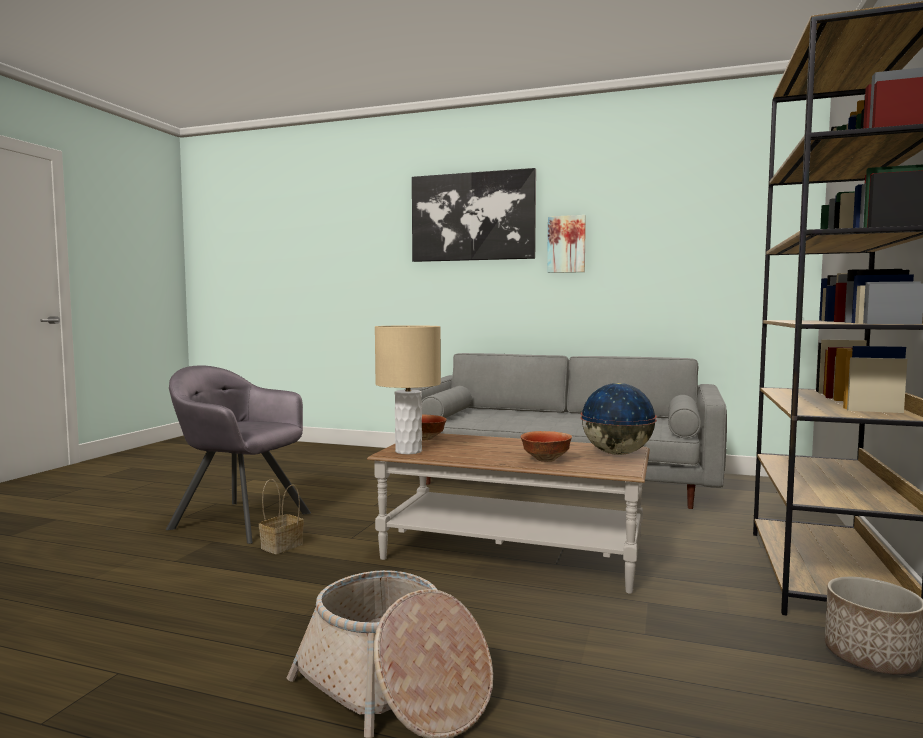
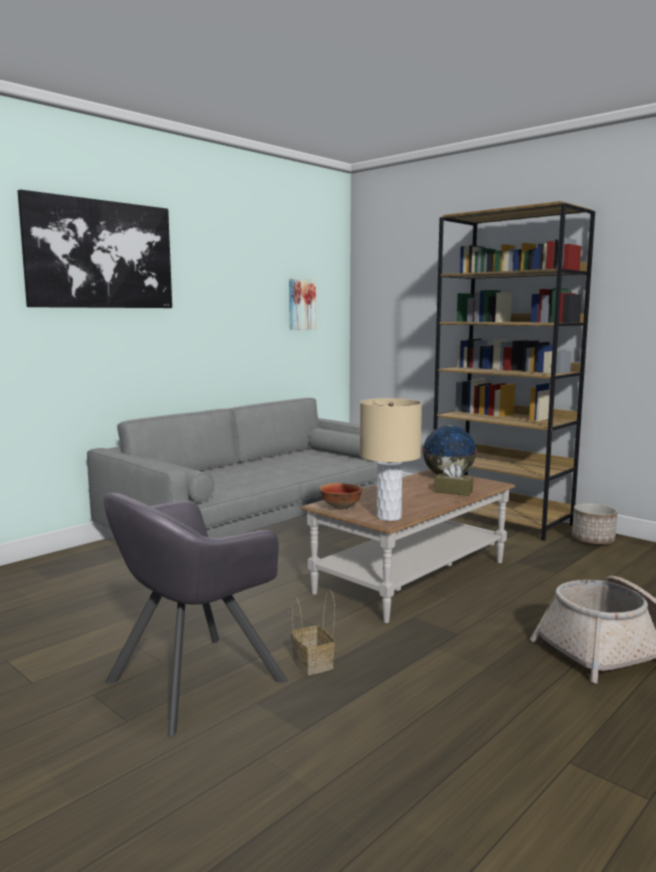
camera: 65 degrees left, 5 degrees up
bowl [521,431,572,462] -> brown tissue box [434,463,473,496]
picture [547,215,586,273] -> picture moved to [289,278,316,330]

